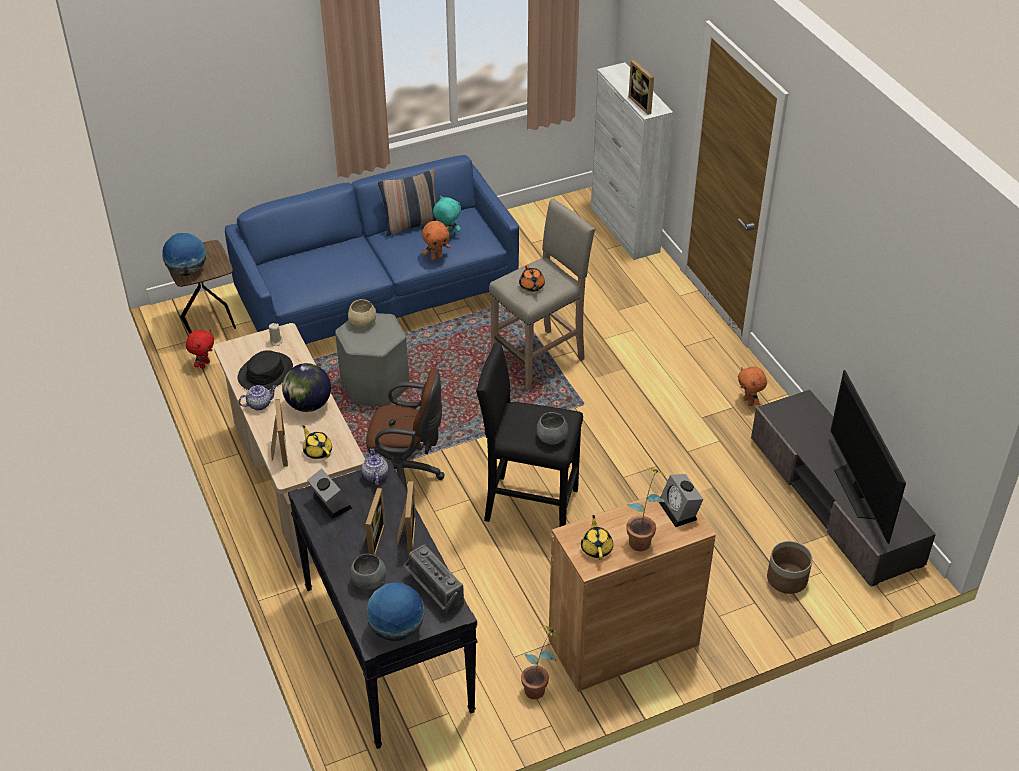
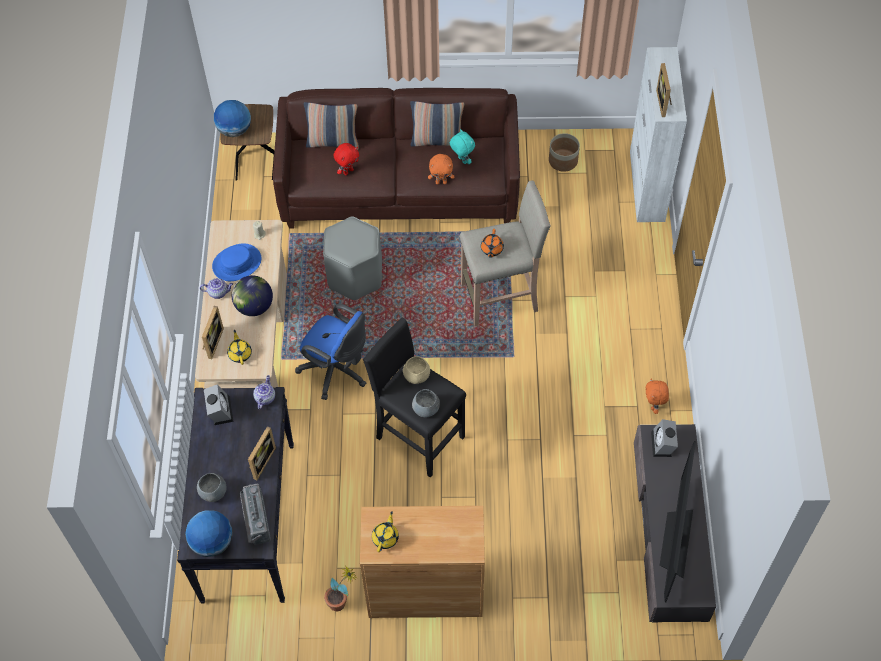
camera: 25 degrees right, 15 degrees up
red plush toy [186,330,214,369] -> red plush toy moved to [333,143,359,175]
blue sofa [225,155,519,344] -> brown sofa [273,88,520,229]
black hat [237,350,293,390] -> blue hat [212,243,261,281]
beige bowl [348,299,376,328] -> beige bowl moved to [403,356,430,384]
picture frame [360,488,385,556] -> none
brown office chair [366,369,445,491] -> blue office chair [295,304,366,400]
potted plant [626,467,667,551] -> none
alarm clock [659,474,704,527] -> alarm clock moved to [651,419,678,457]
planter [767,541,813,594] -> planter moved to [549,133,580,172]
none -> pillow [304,102,359,150]

